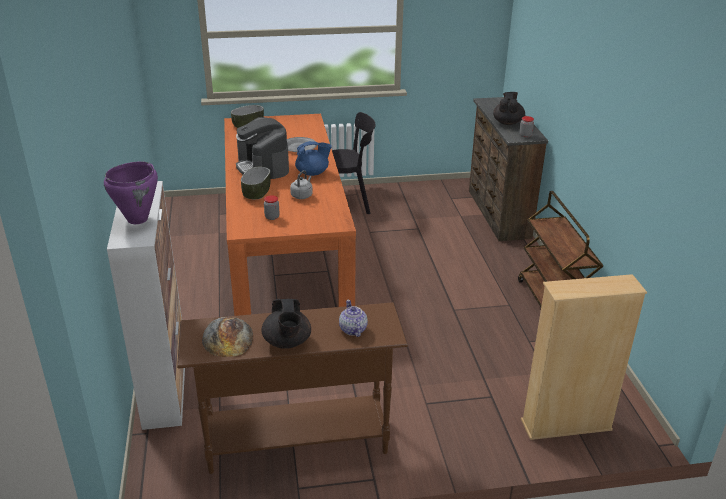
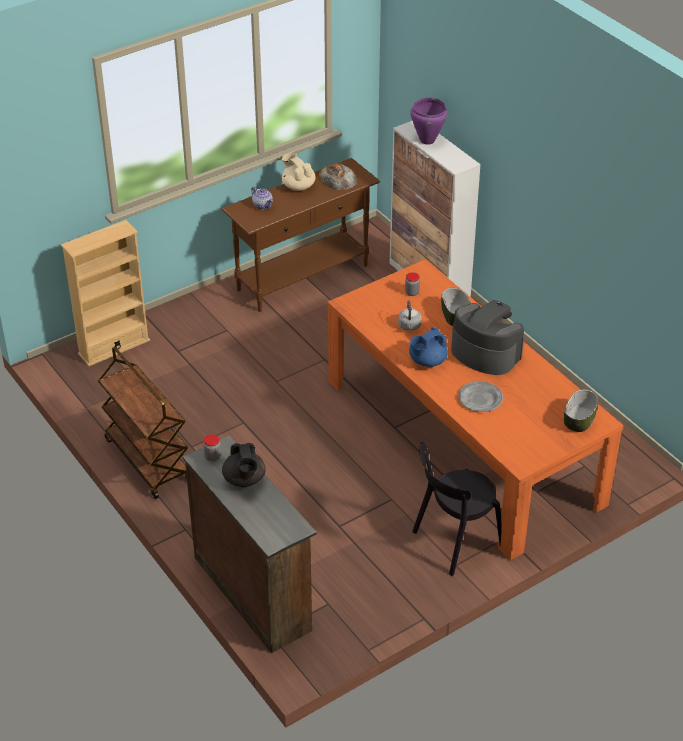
camera: 155 degrees right, 10 degrees up
black teapot [261,299,311,349] -> beige teapot [282,153,316,191]

